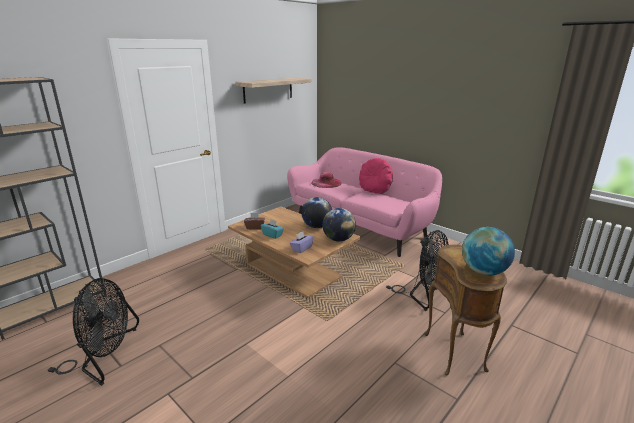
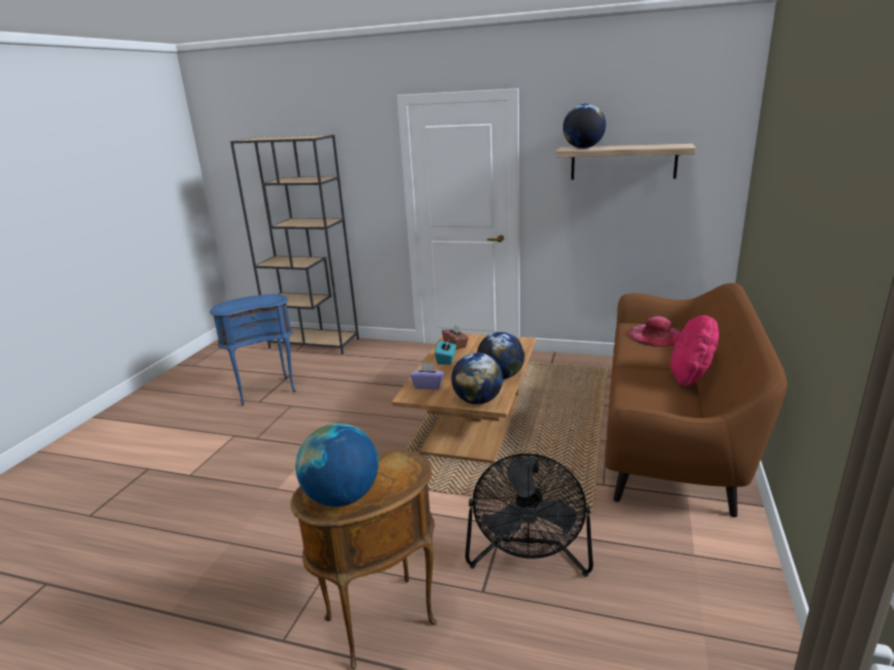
camera: 65 degrees right, 0 degrees up
black fan [48,278,139,386] -> blue side table [210,294,296,406]
pink sofa [287,147,442,257] -> brown sofa [605,283,787,517]
none -> globe [563,104,606,148]

